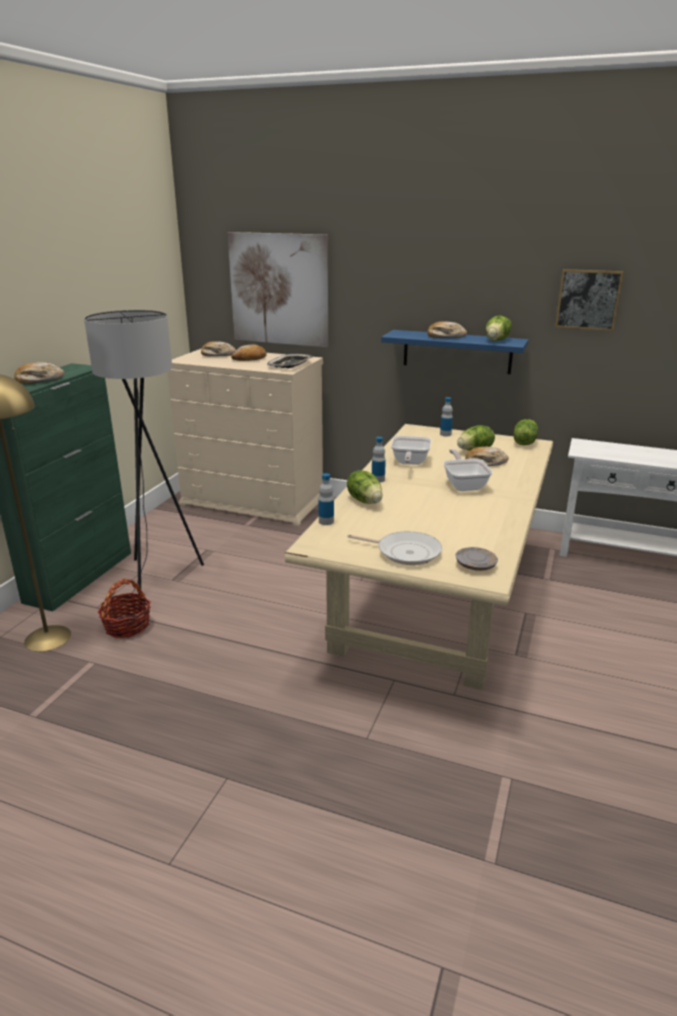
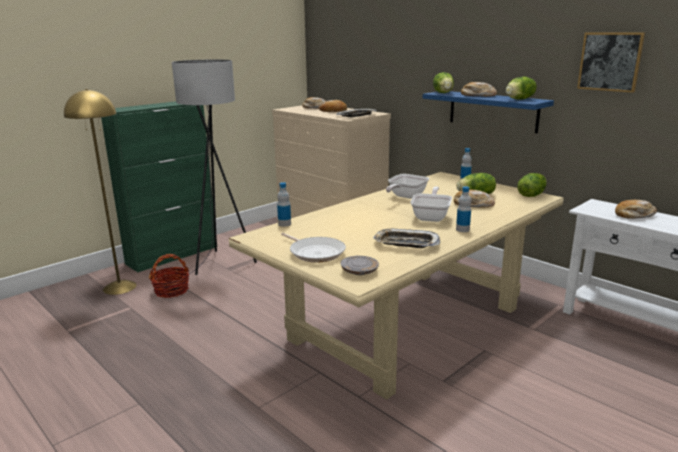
camera: 25 degrees right, 5 degrees down
bread [14,362,64,384] -> bread moved to [615,200,657,219]
picture [228,232,328,347] -> none
lettuce [347,470,383,504] -> lettuce moved to [433,72,454,93]
bottle [372,437,386,483] -> bottle moved to [456,186,471,232]
none -> tray [373,229,441,248]

